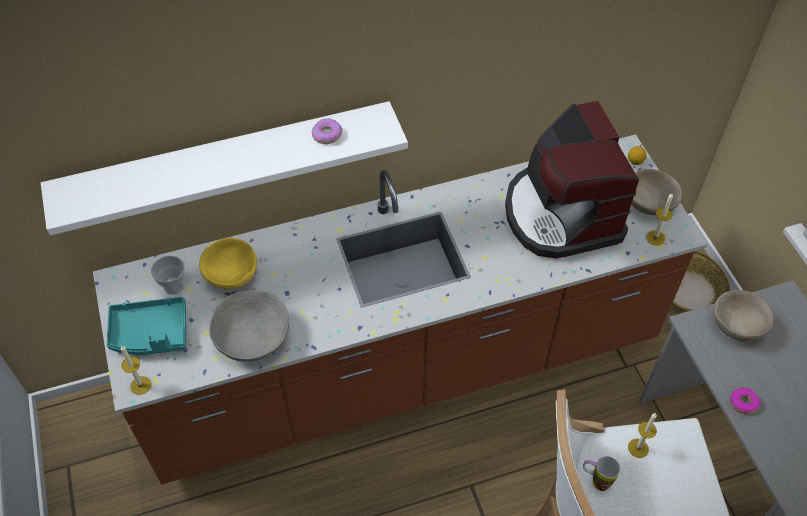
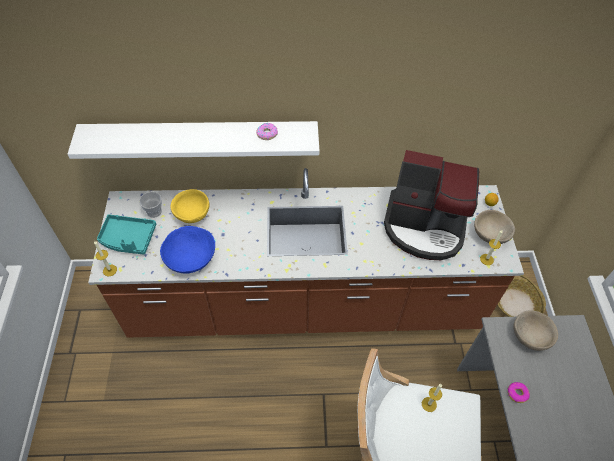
camera: 15 degrees right, 0 degrees up
grey bowl [209,291,289,362] -> blue bowl [160,226,215,273]
coffee machine [505,101,639,258] -> coffee machine turned 75 degrees counterclockwise [384,150,479,260]
mug [583,456,620,491] -> none

